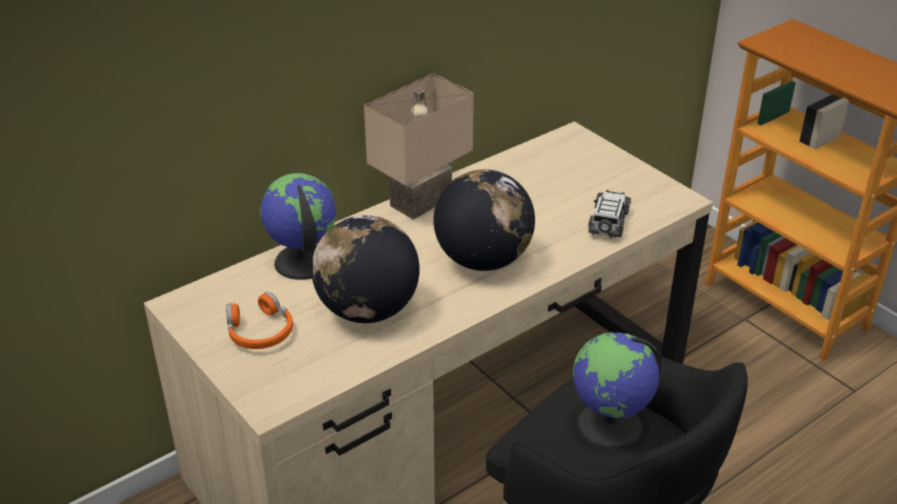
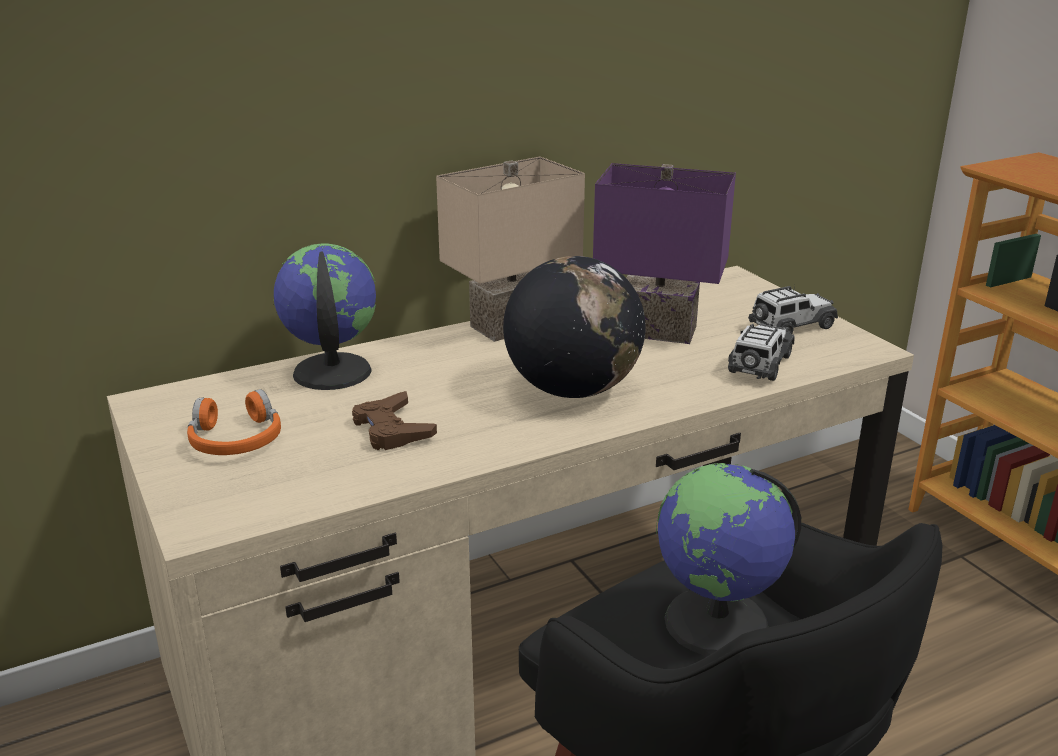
camera: 10 degrees right, 10 degrees down
globe [311,215,420,323] -> brown game controller [352,391,437,450]
none -> purple table lamp [593,163,736,344]
none -> toy car [748,285,838,334]

